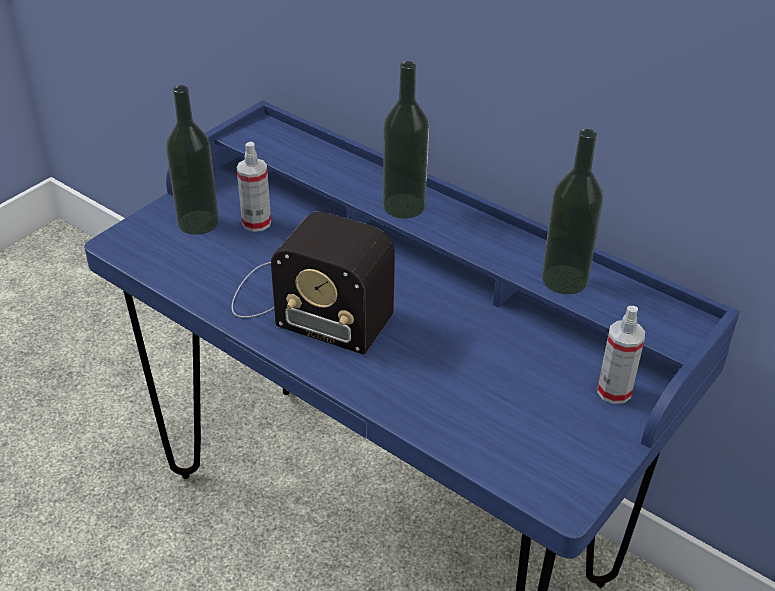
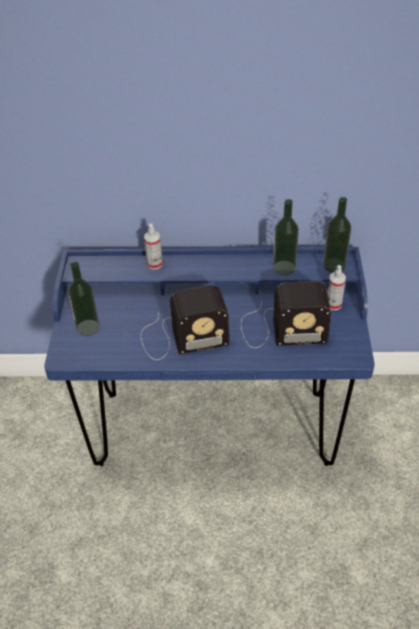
camera: 35 degrees left, 5 degrees up
spray bottle [237,142,271,232] -> spray bottle moved to [144,224,163,270]
bottle [383,61,429,219] -> bottle moved to [323,197,351,273]
none -> radio [241,281,331,348]

